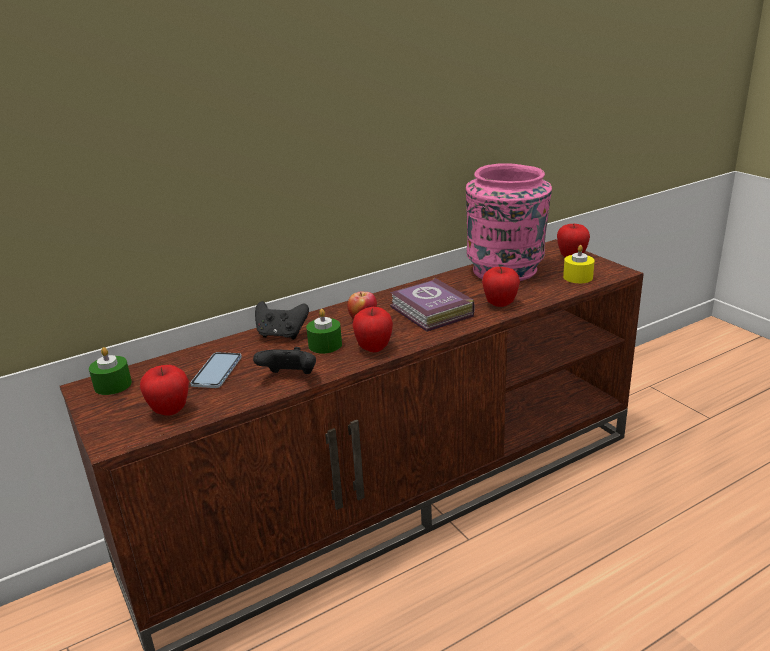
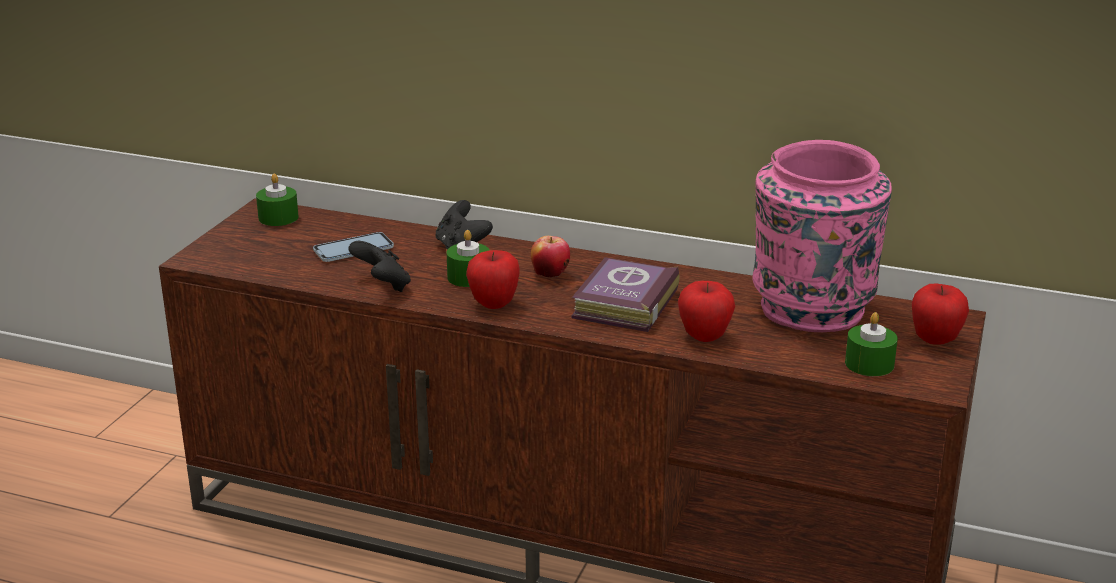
camera: 50 degrees right, 0 degrees up
apple [140,365,189,416] -> none
yellow candle [563,245,595,283] -> green candle [845,312,898,376]

